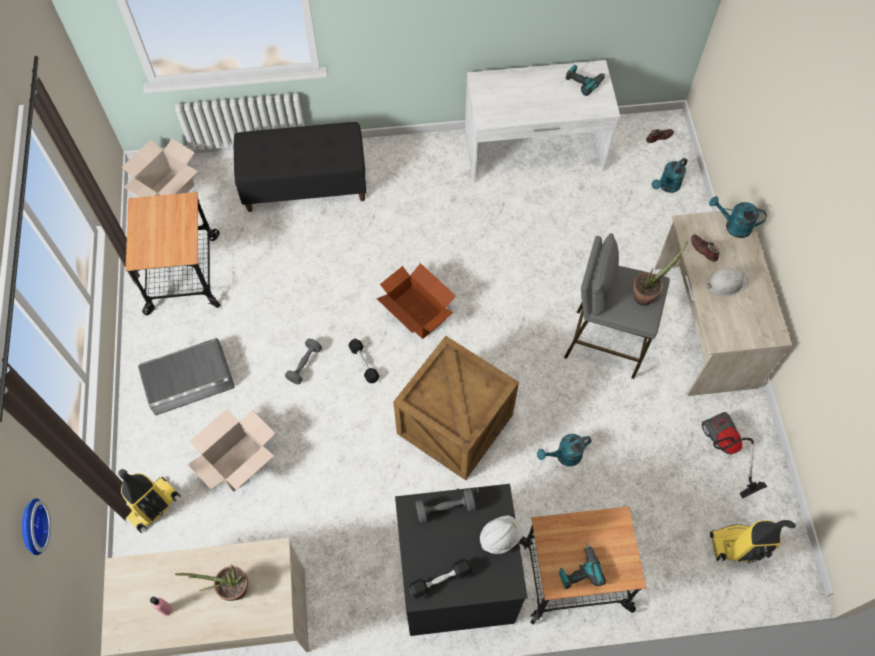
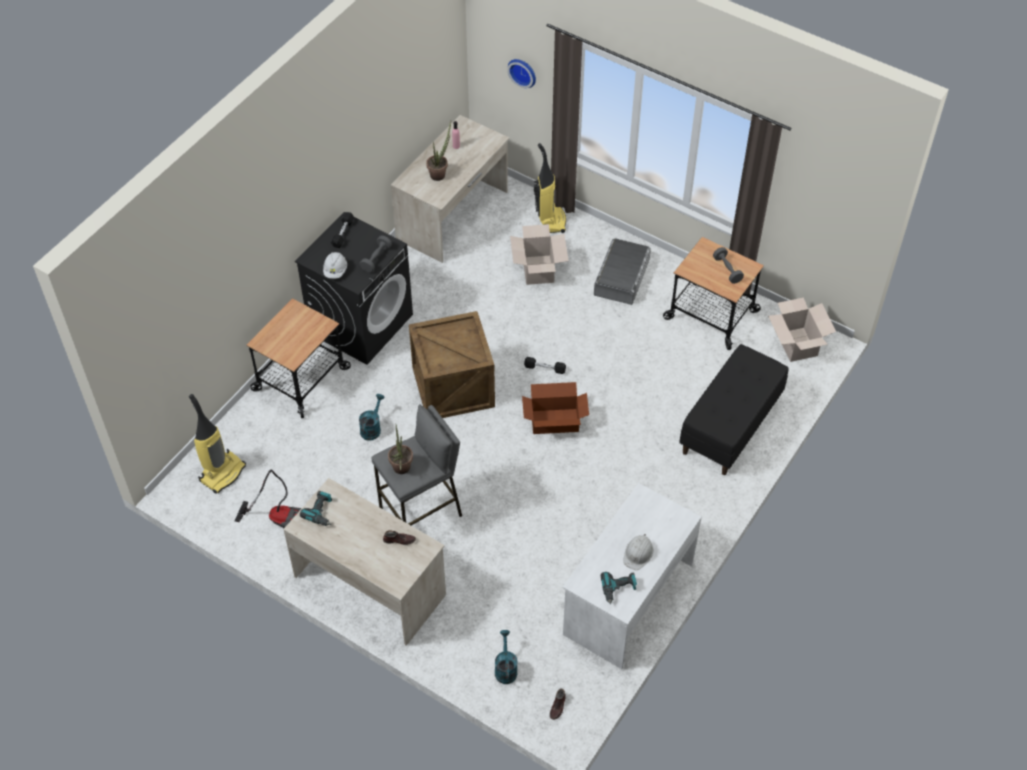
camera: 130 degrees right, 10 degrees down
grey dumbbell [285,339,322,384] -> grey dumbbell moved to [713,247,744,284]
power drill [559,543,606,589] -> power drill moved to [300,491,332,526]
white hard hat [706,268,749,297] -> white hard hat moved to [623,534,653,570]
turquoise watering can [709,196,767,238] -> none

